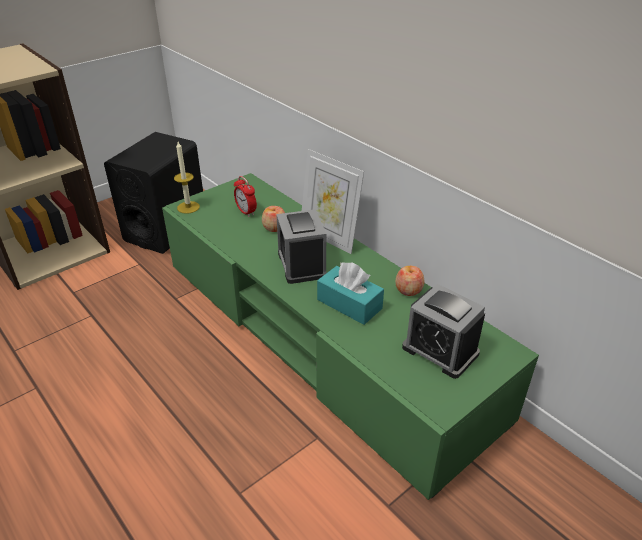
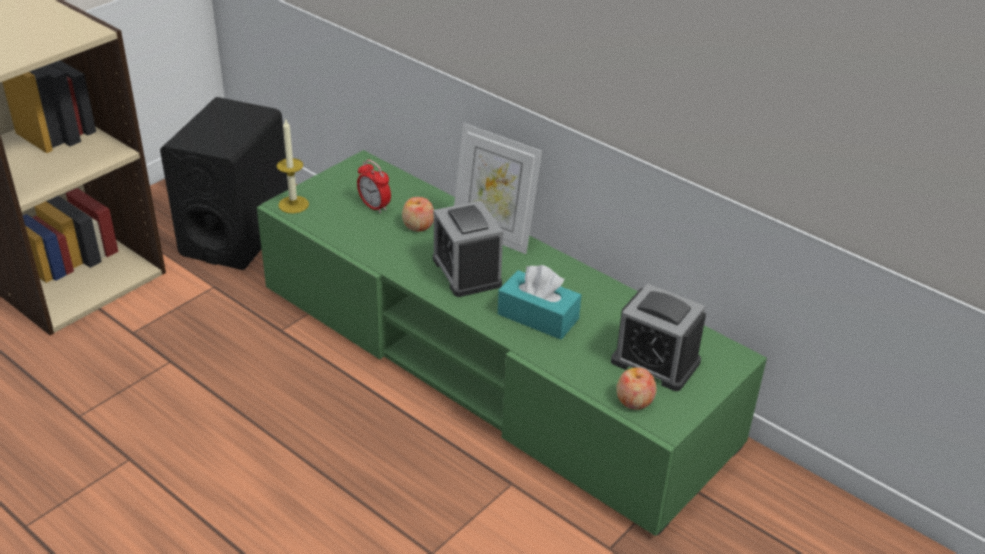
camera: 10 degrees left, 0 degrees up
apple [395,266,425,296] -> apple moved to [616,367,657,410]

